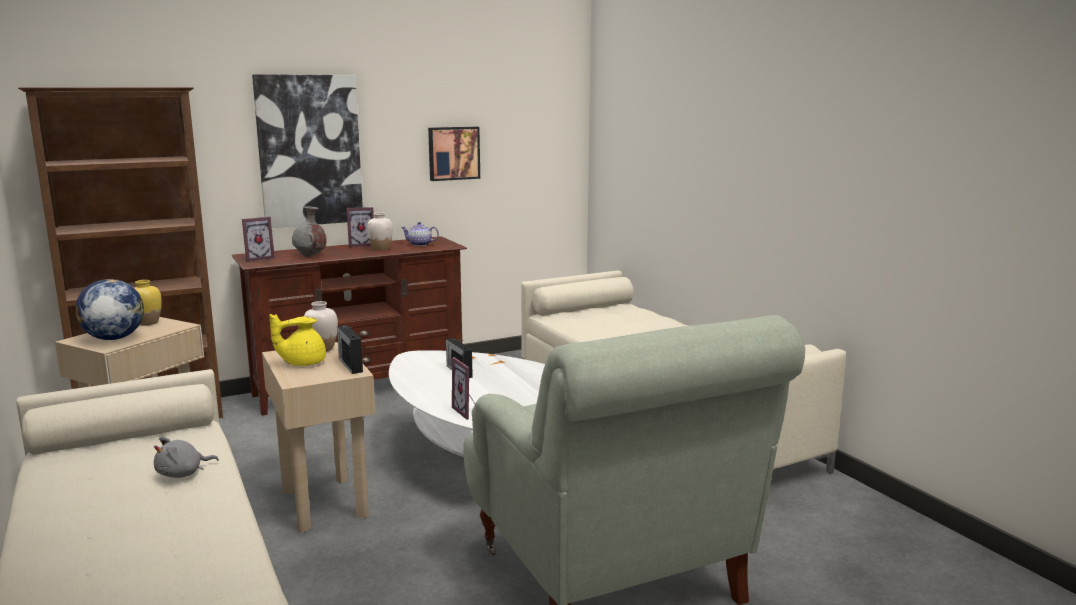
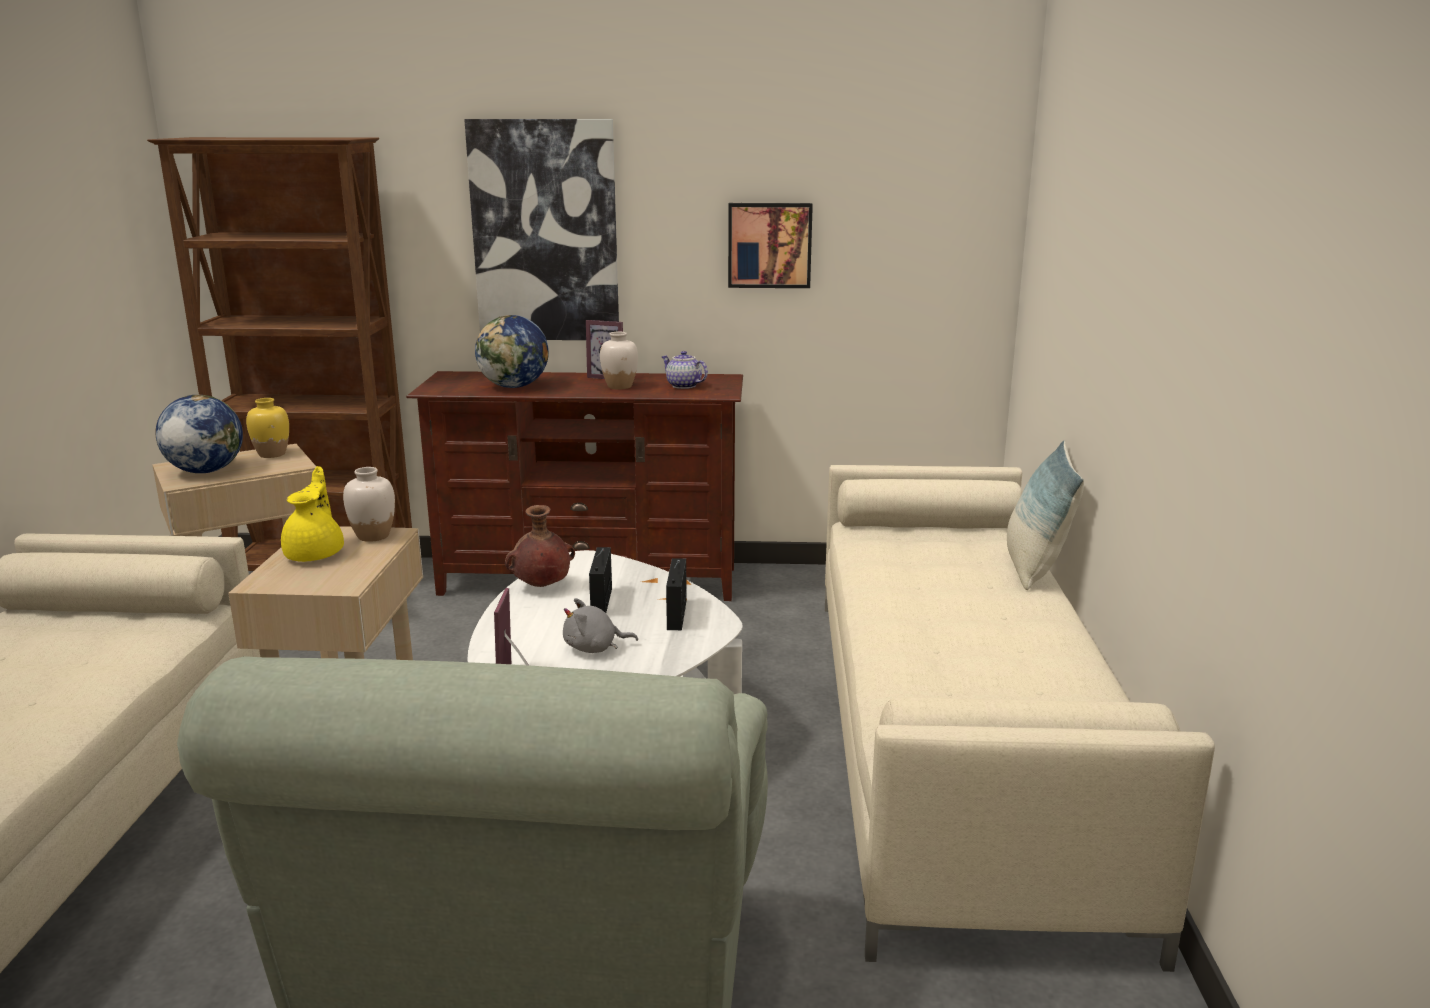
camera: 30 degrees right, 5 degrees up
grey plush toy [154,437,219,478] -> grey plush toy moved to [563,598,638,653]
picture frame [242,217,275,262] -> none
yellow teapot [269,314,326,366] -> yellow teapot turned 90 degrees clockwise [281,466,344,562]
grey vase [292,206,326,257] -> globe [475,315,549,388]
radio [337,325,363,374] -> radio moved to [666,558,687,630]
none -> brown vase [505,505,575,587]
none -> pillow [1007,441,1084,590]

